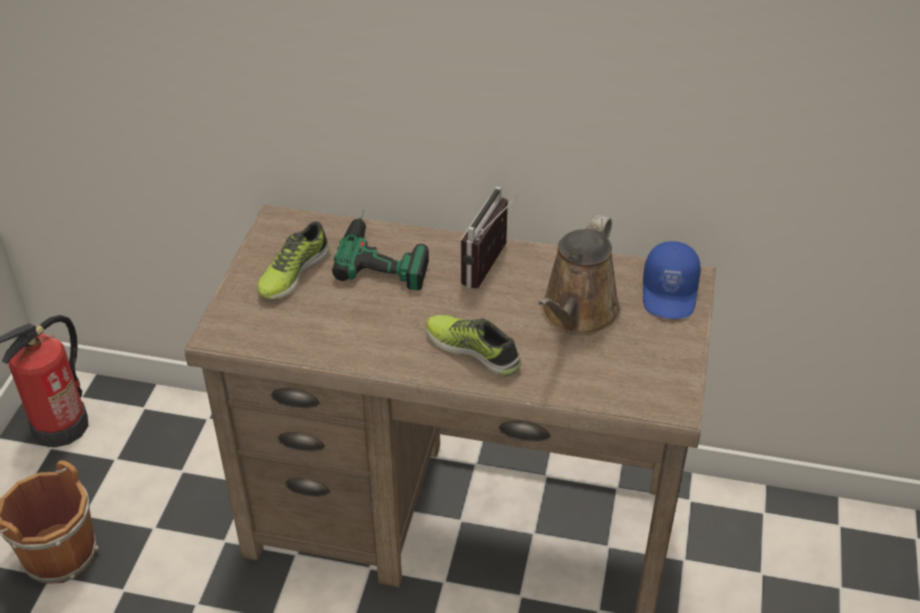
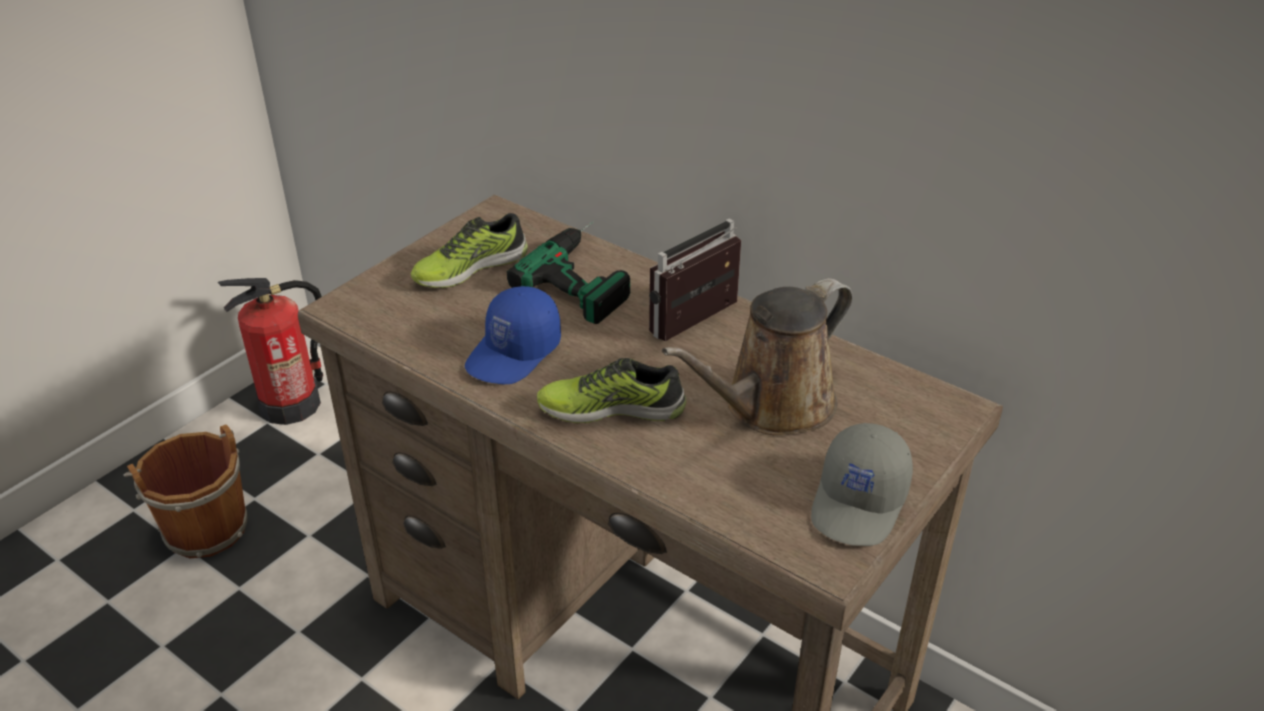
camera: 25 degrees right, 5 degrees down
shoe [425,315,521,376] -> shoe turned 60 degrees counterclockwise [537,358,686,423]
blue cap [643,241,701,319] -> blue cap moved to [465,286,561,384]
none -> grey cap [811,423,913,546]

